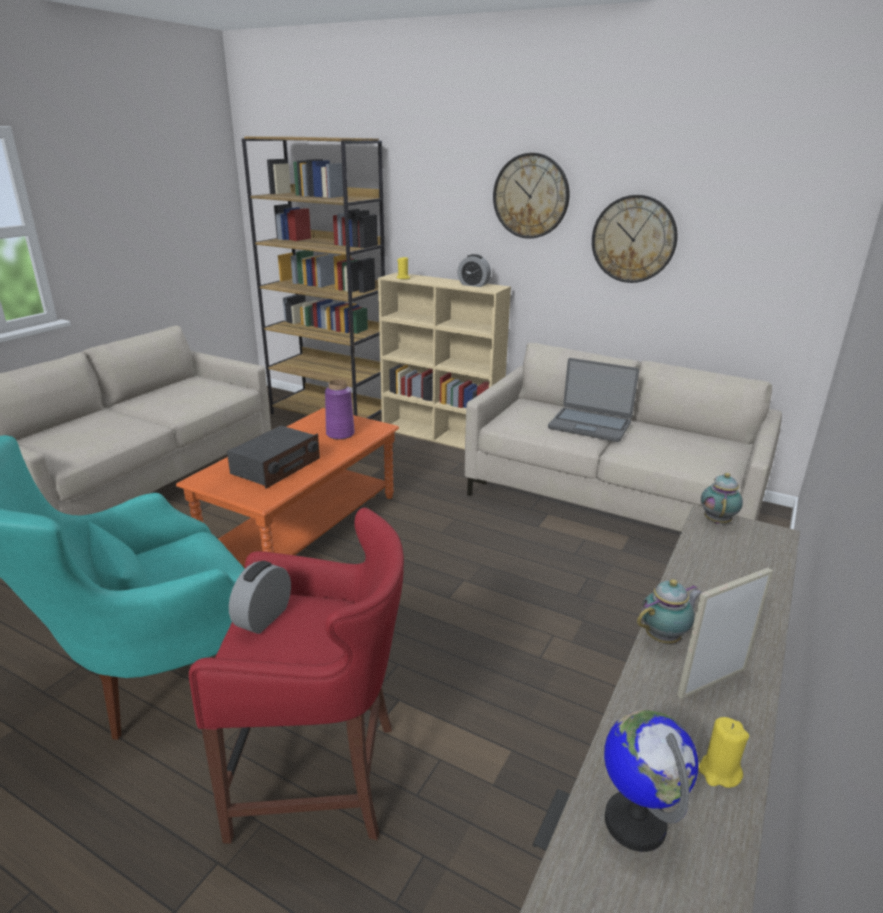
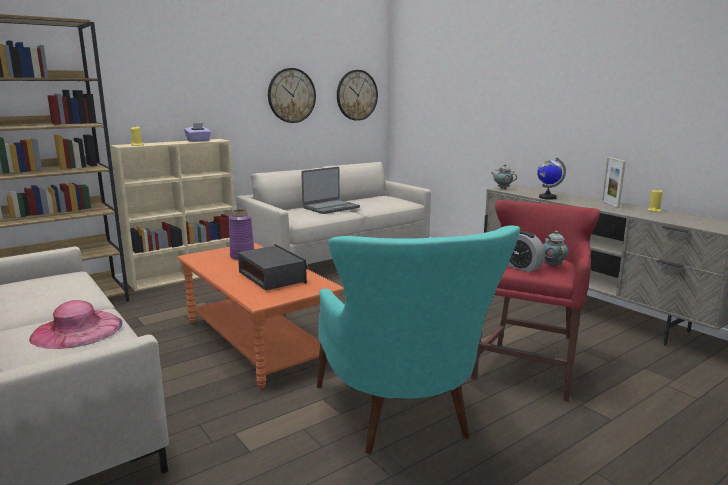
camera: 65 degrees left, 10 degrees down
alarm clock [457,254,491,287] -> purple tissue box [184,123,211,142]
wall clock [493,153,570,239] -> wall clock moved to [337,70,378,121]
globe [604,710,699,852] -> globe moved to [537,158,566,200]
teapot [637,579,702,644] -> teapot moved to [543,231,569,268]
none -> pink hat [29,300,122,349]

